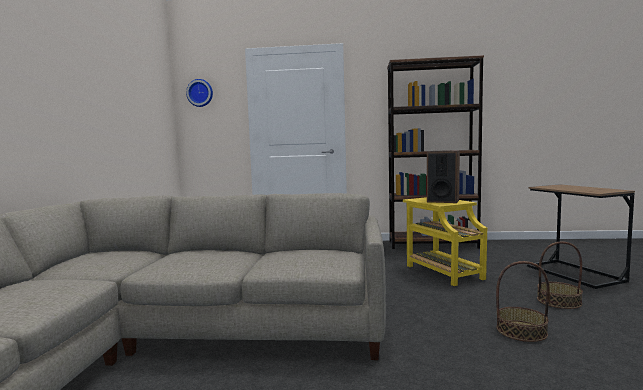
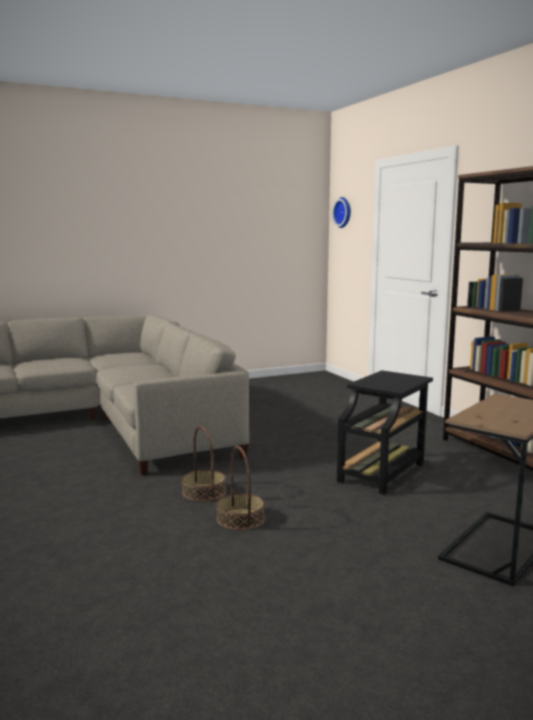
camera: 60 degrees right, 5 degrees up
yellow side table [403,197,487,286] -> black side table [337,370,433,495]
speaker [427,151,460,203] -> none
basket [537,242,583,309] -> basket moved to [182,426,226,502]

